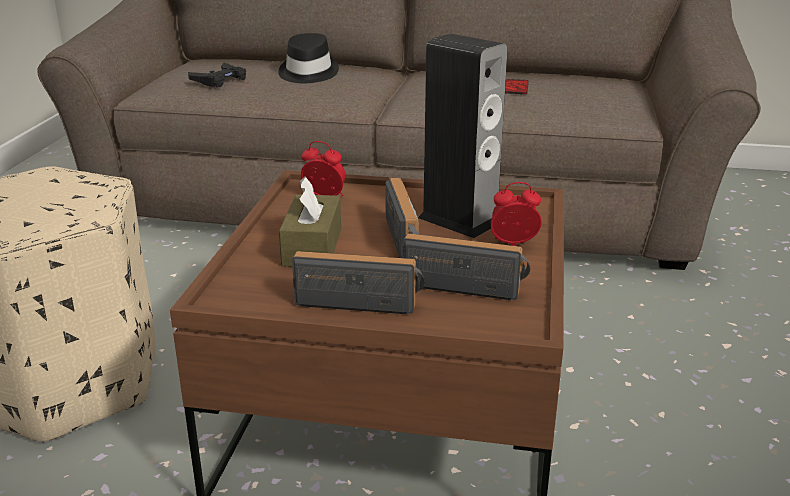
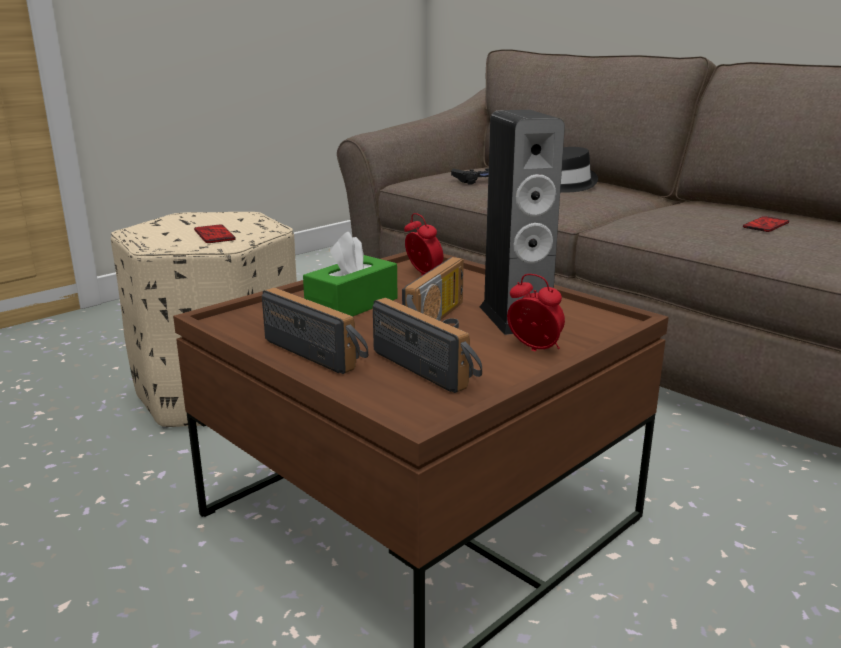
camera: 35 degrees right, 5 degrees down
brown tissue box [279,177,341,267] -> green tissue box [303,232,397,316]
none -> phone [194,225,236,243]

